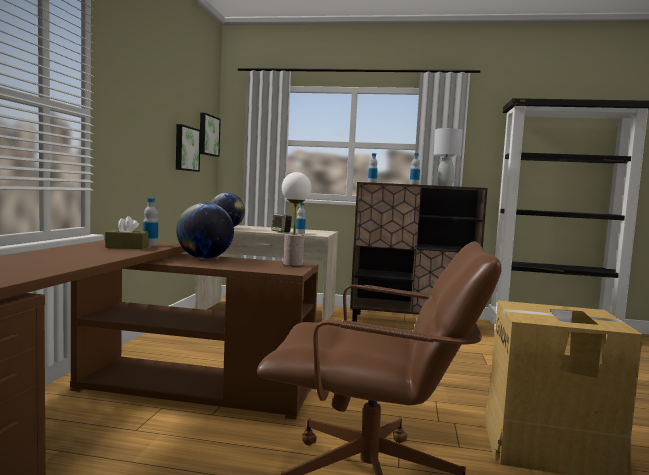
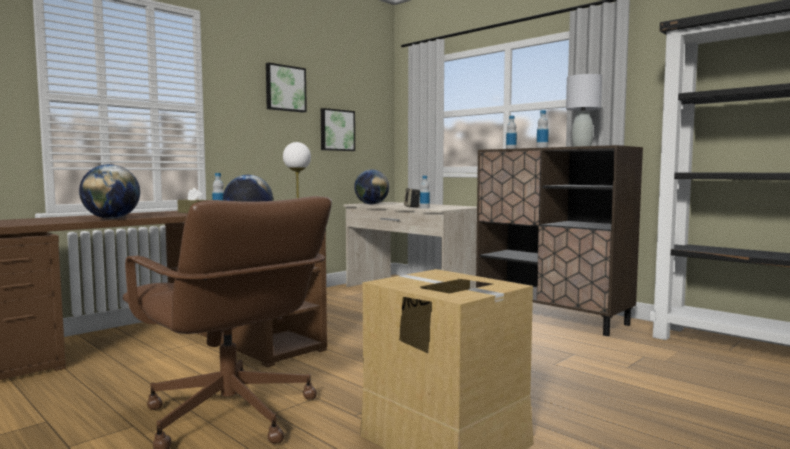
camera: 35 degrees right, 0 degrees up
picture [200,113,221,157] -> picture moved to [266,63,307,113]
none -> globe [79,164,140,219]

